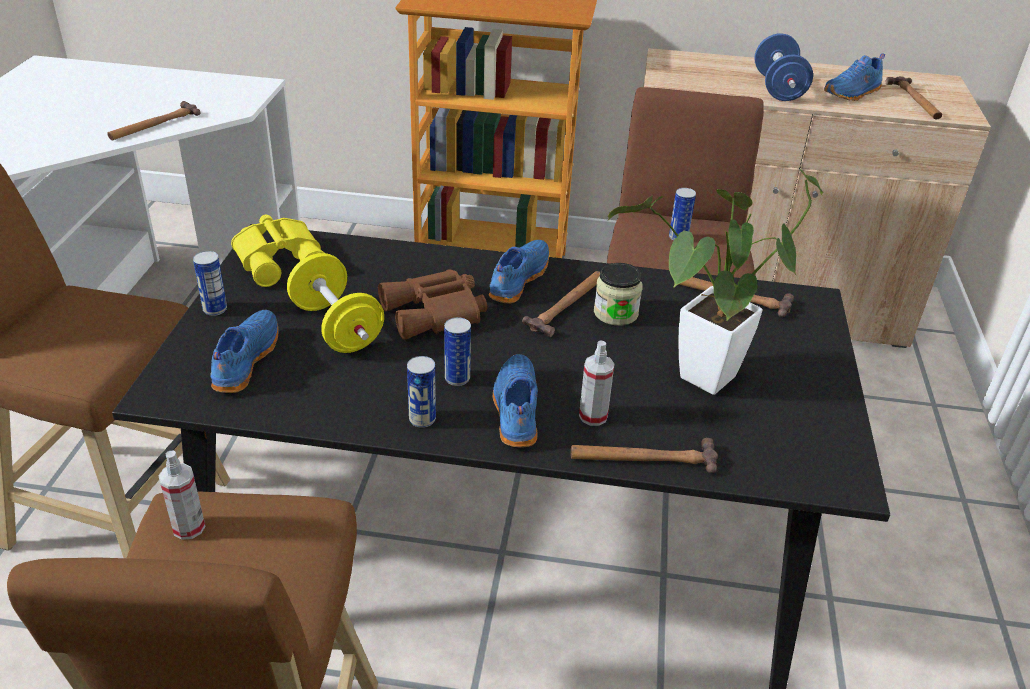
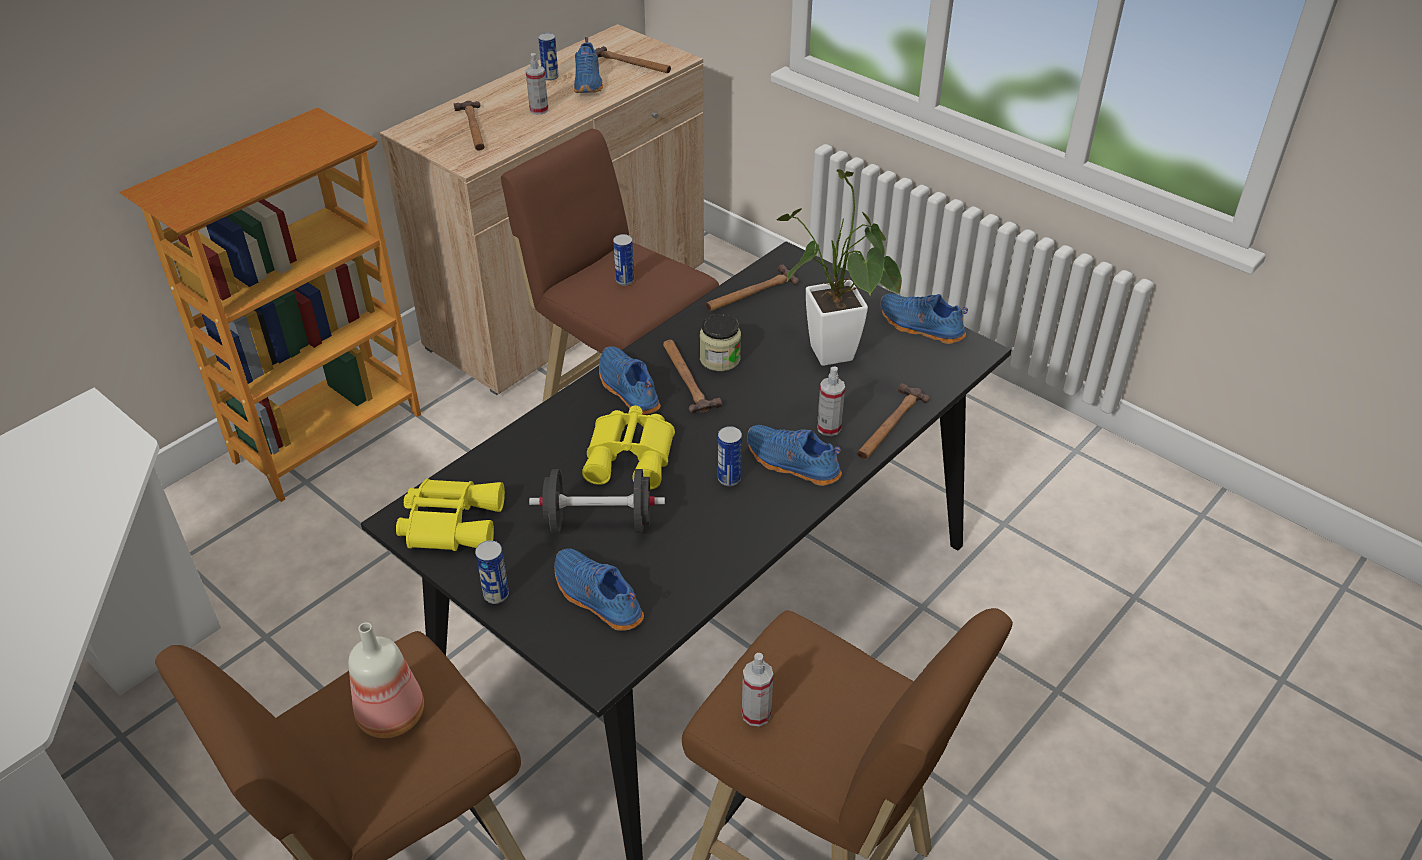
camera: 55 degrees left, 5 degrees up
hammer [107,101,201,140] -> hammer moved to [454,101,485,151]
yellow dumbbell [287,253,384,353] -> black dumbbell [529,469,665,533]
brown binoculars [378,269,487,340] -> yellow binoculars [582,405,675,490]
can [407,356,436,428] -> can moved to [538,33,559,81]
blue dumbbell [754,33,813,101] -> spray bottle [526,53,548,115]
none -> bottle [348,622,424,738]
none -> blue shoe [880,293,968,344]

